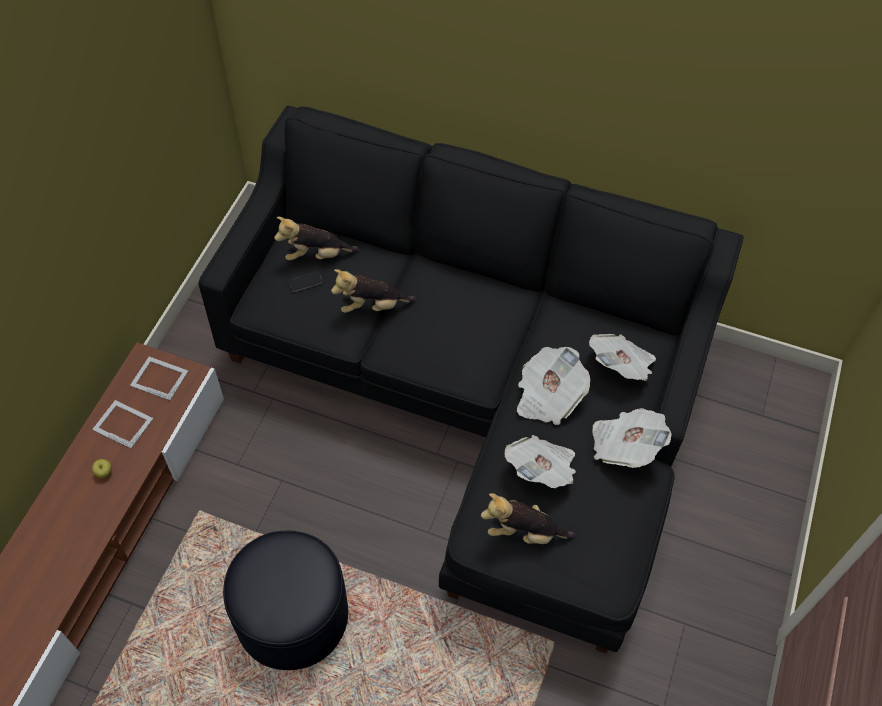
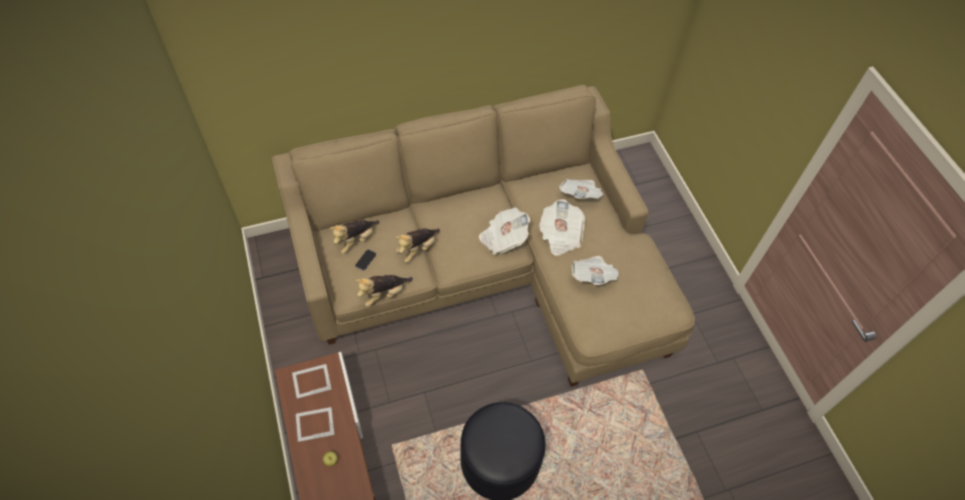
camera: 40 degrees left, 0 degrees up
black sofa [199,105,743,653] -> beige sofa [272,85,695,387]
plush toy [481,493,576,544] -> plush toy moved to [356,275,413,307]
newspaper [592,408,671,468] -> newspaper moved to [479,208,531,255]

